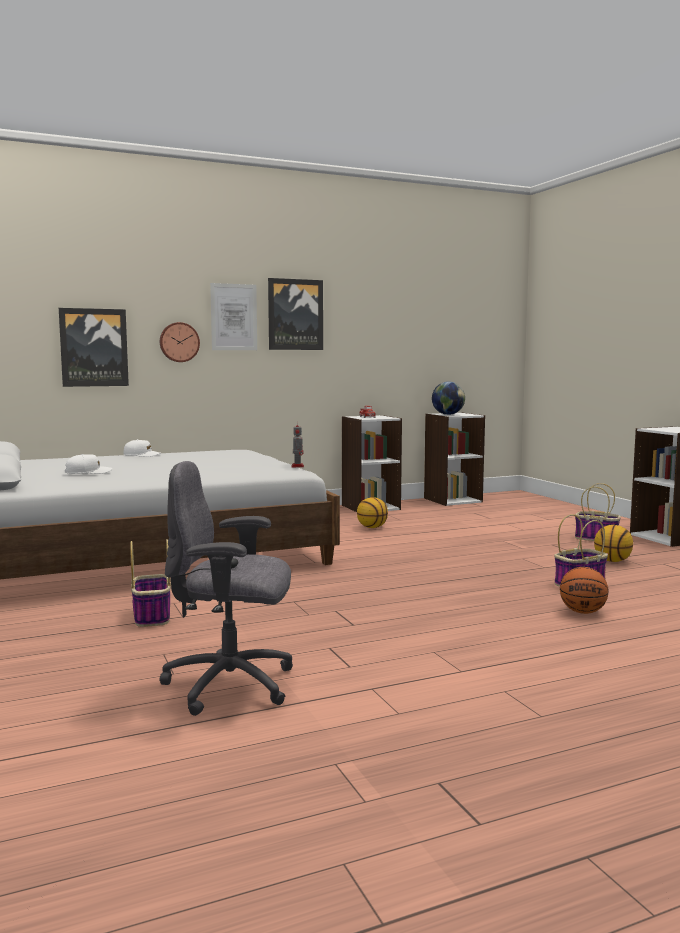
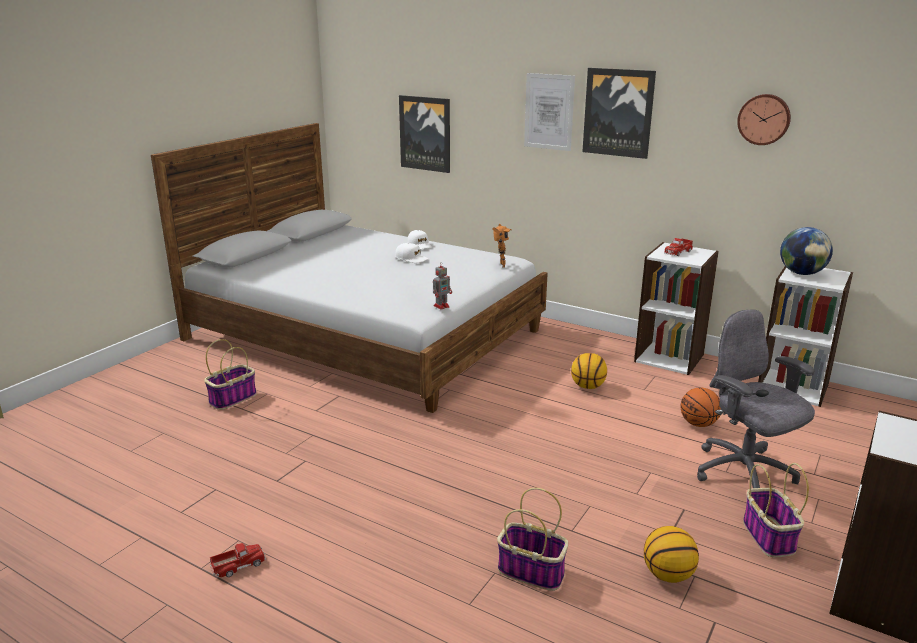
camera: 55 degrees right, 15 degrees up
white cap [65,454,113,474] -> white cap moved to [395,243,429,263]
grey office chair [159,461,293,716] -> grey office chair moved to [697,310,815,488]
wall clock [160,322,200,362] -> wall clock moved to [737,94,791,145]
basketball [560,567,608,614] -> basketball moved to [680,387,721,427]
none -> toy truck [210,543,266,577]
none -> toy robot [492,224,512,268]

